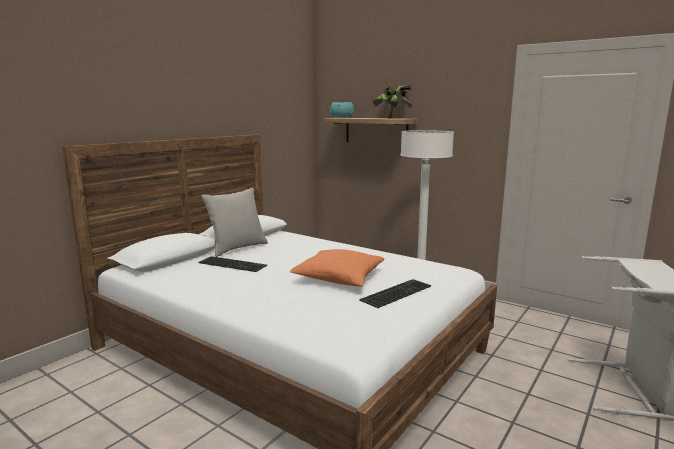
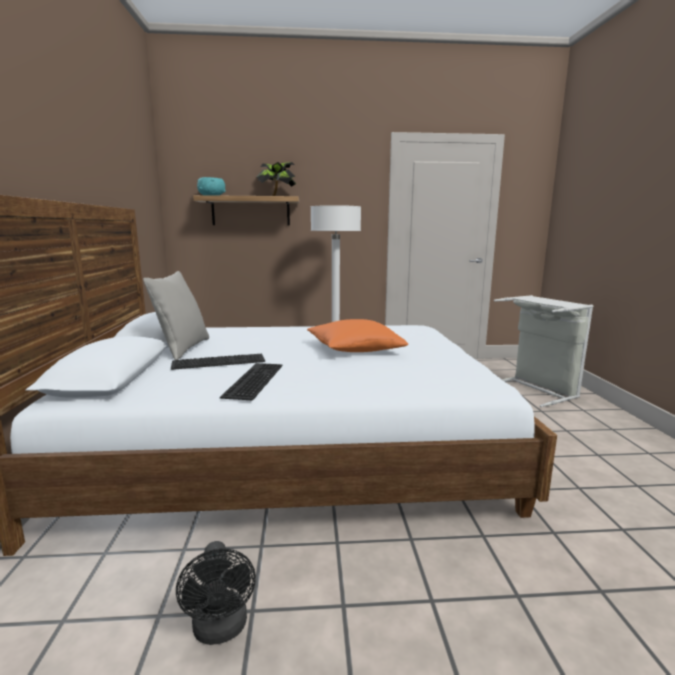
camera: 40 degrees left, 0 degrees up
keyboard [359,279,431,308] -> keyboard moved to [220,363,283,401]
none -> black fan [176,541,256,645]

